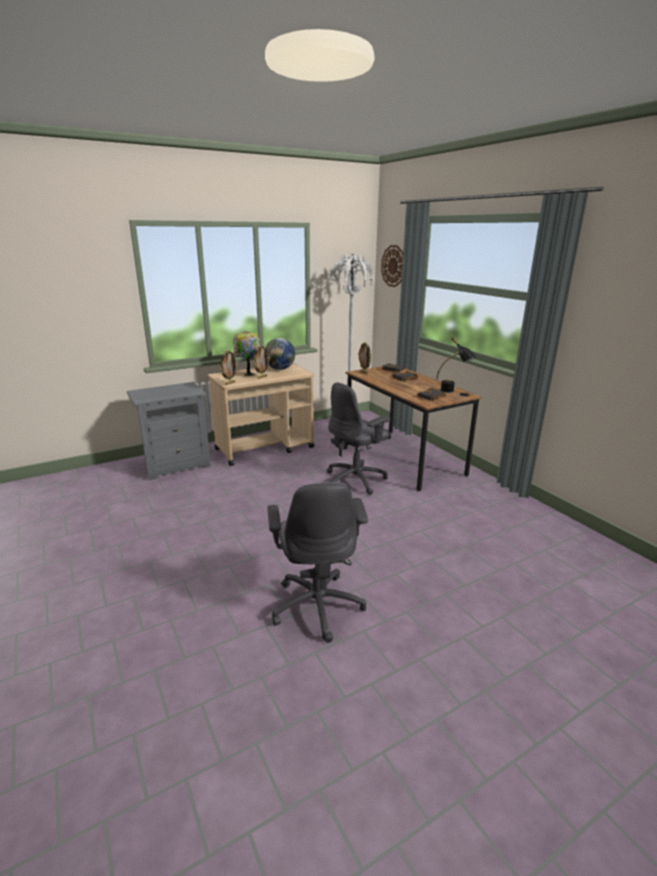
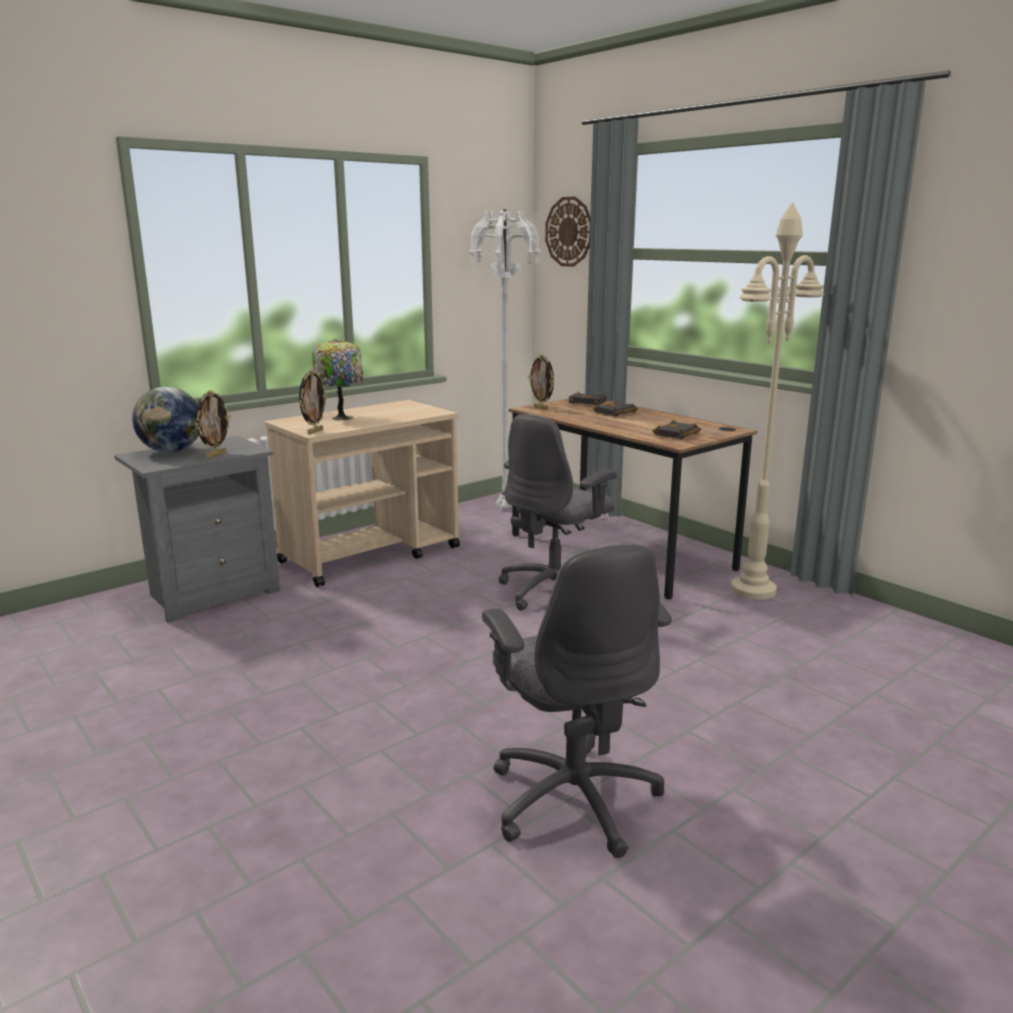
camera: 10 degrees left, 5 degrees down
picture frame [254,345,270,379] -> picture frame moved to [195,390,231,458]
globe [266,338,295,370] -> globe moved to [132,387,199,453]
black table lamp [437,337,476,392] -> none
none -> beige floor lamp [731,202,824,600]

